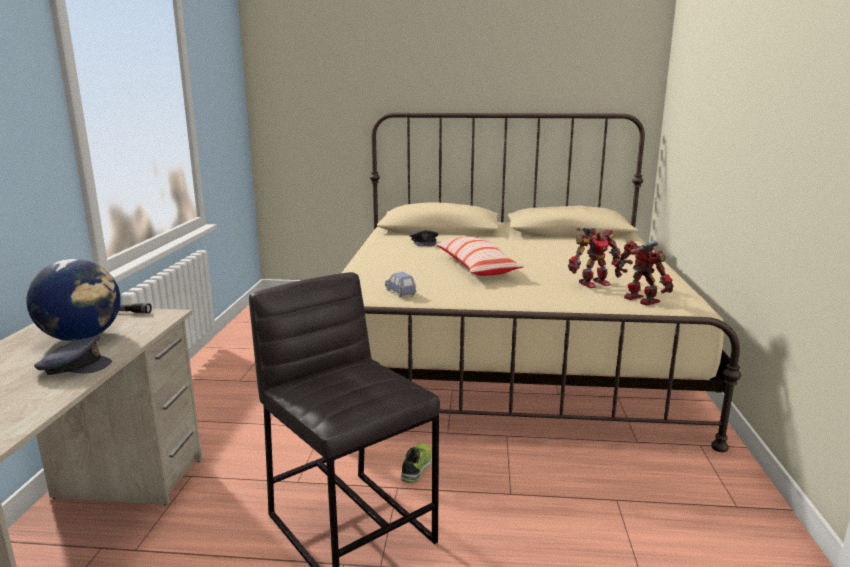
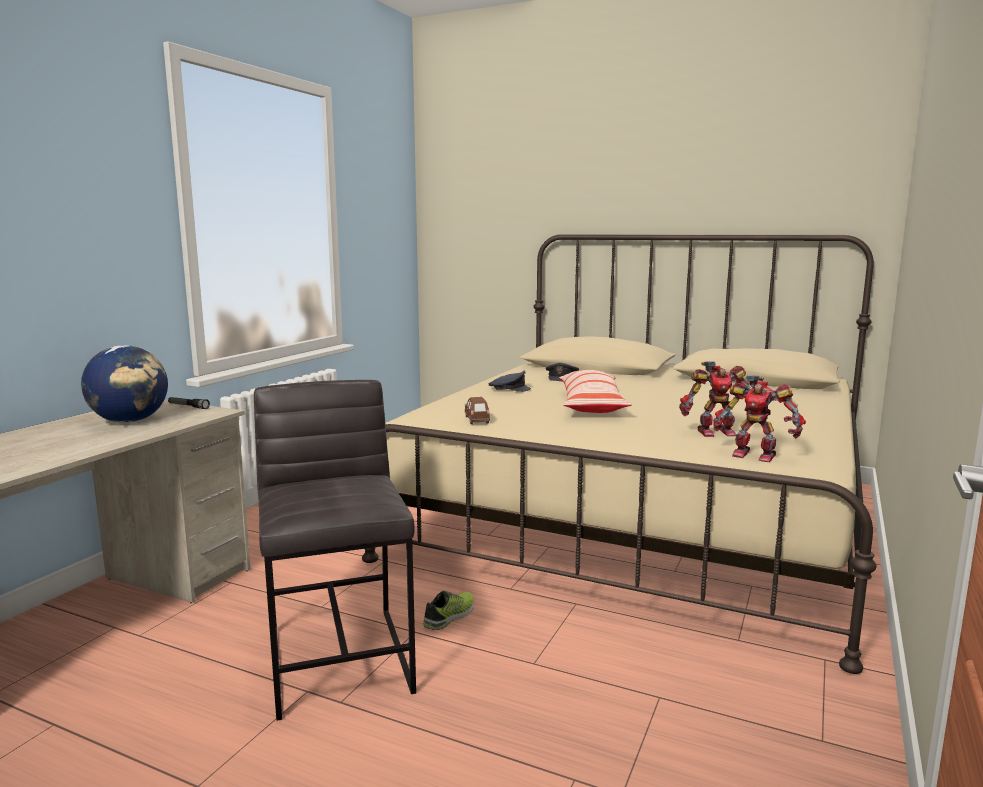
camera: 20 degrees right, 5 degrees down
grey cap [34,336,112,375] -> grey cap moved to [489,371,531,392]
blue toy car [385,272,416,298] -> brown toy car [465,397,490,424]
toy robot [614,241,674,305] -> toy robot turned 135 degrees clockwise [713,375,806,462]

